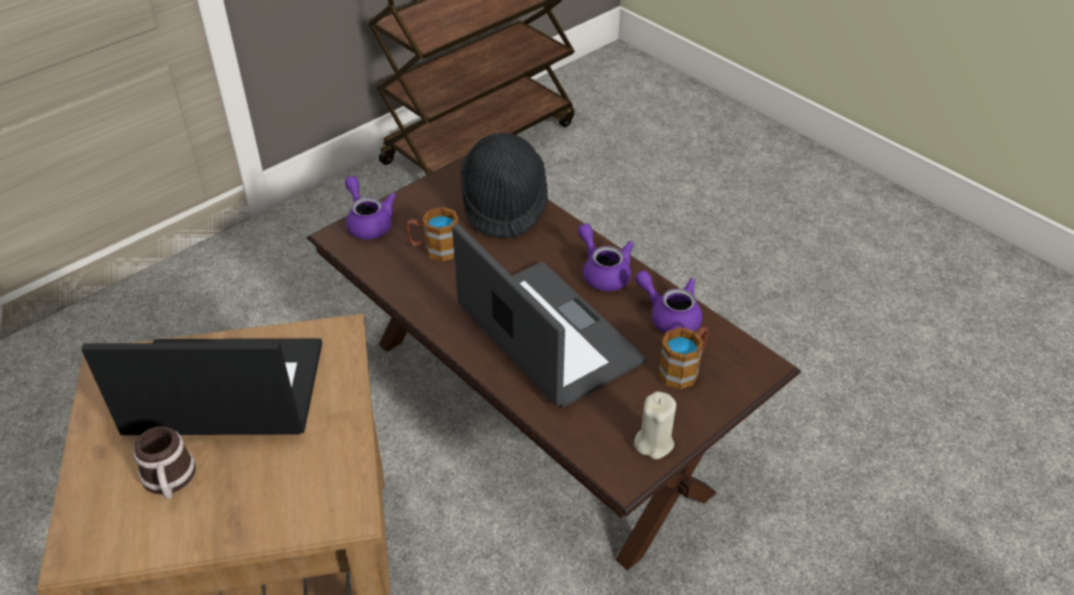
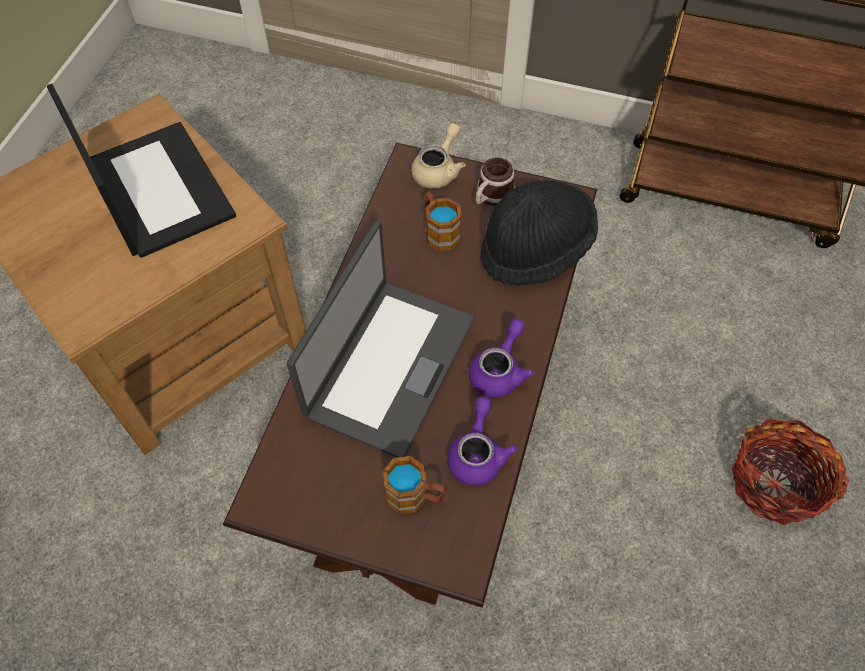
camera: 60 degrees right, 15 degrees up
mug [133,426,196,499] -> mug moved to [475,157,515,206]
purple teapot [345,176,396,239] -> beige teapot [411,123,465,189]
beige candle [634,391,676,459] -> none
none -> basket [732,419,849,525]

